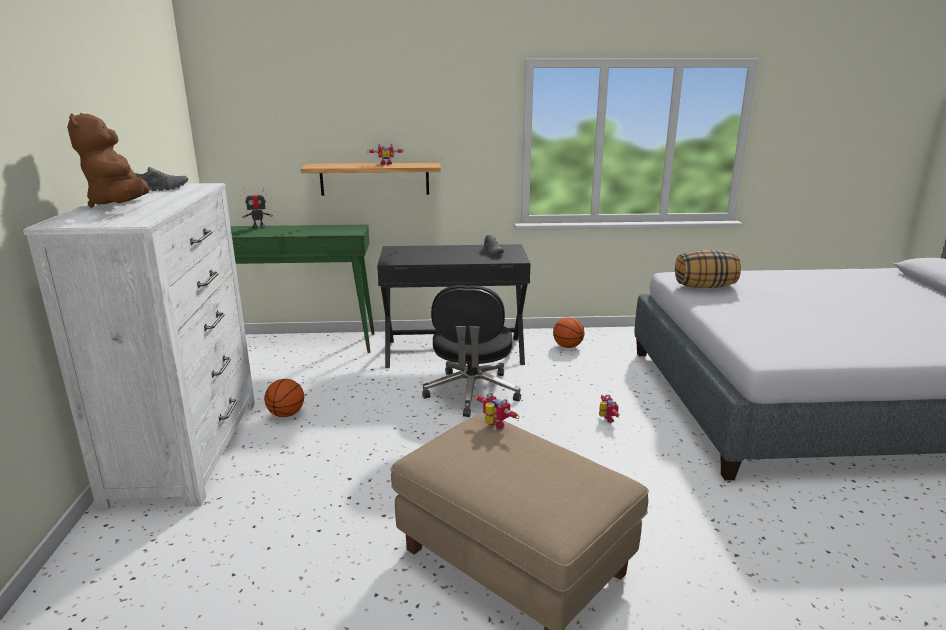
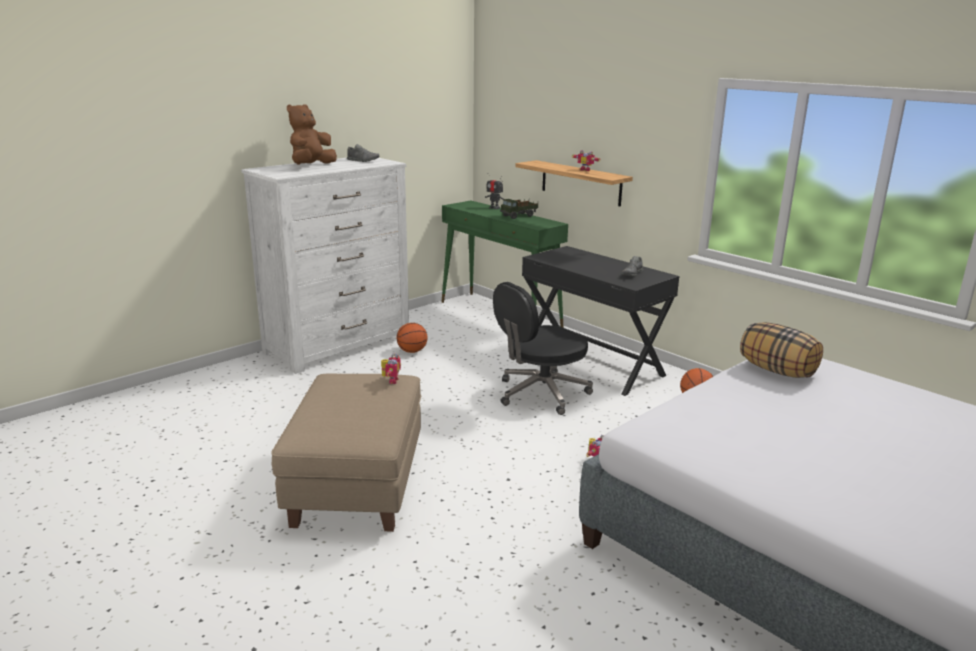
camera: 50 degrees right, 0 degrees up
none -> toy truck [500,199,538,219]

